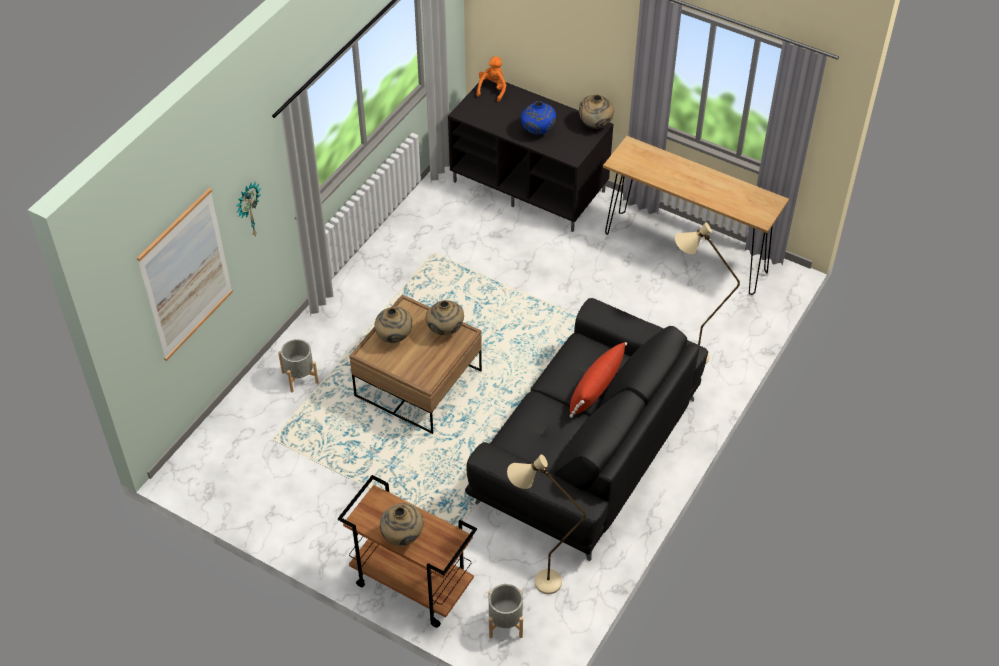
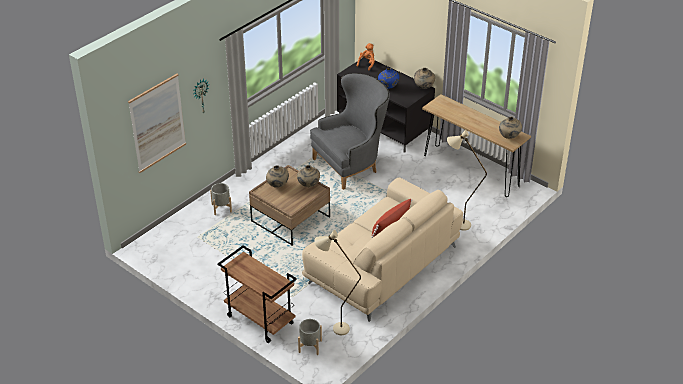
camera: 10 degrees right, 10 degrees down
beige vase [380,503,423,546] -> beige vase moved to [499,117,522,139]
black sofa [465,298,708,561] -> beige sofa [302,178,463,322]
none -> grey armchair [310,73,390,190]

